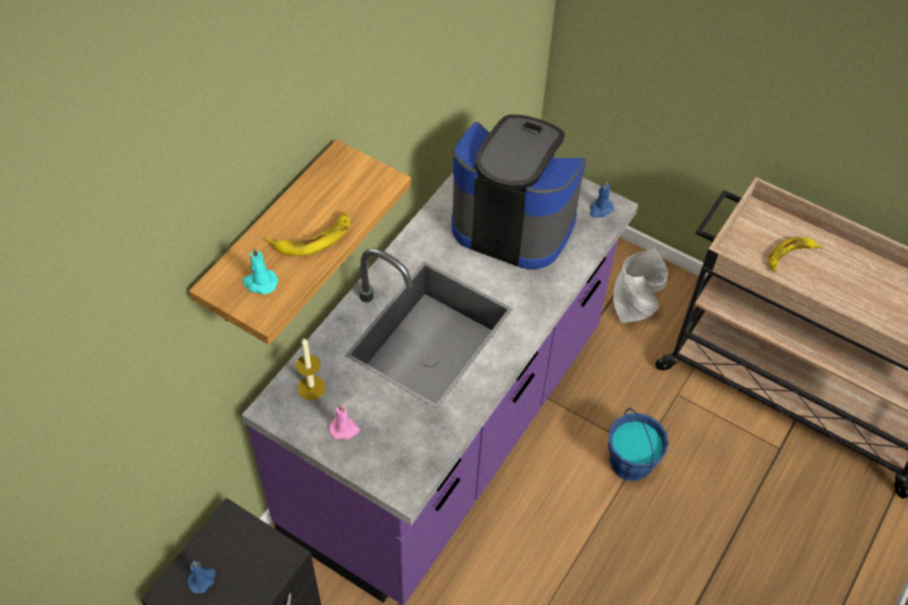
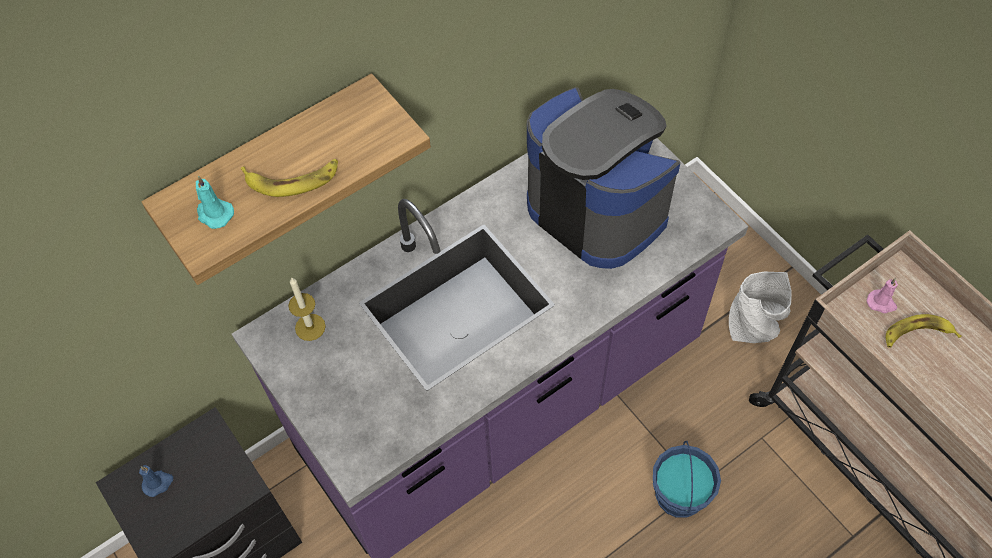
camera: 25 degrees right, 5 degrees up
pink candle [329,404,360,439] -> pink candle moved to [867,278,898,313]
blue candle [590,181,614,218] -> none

